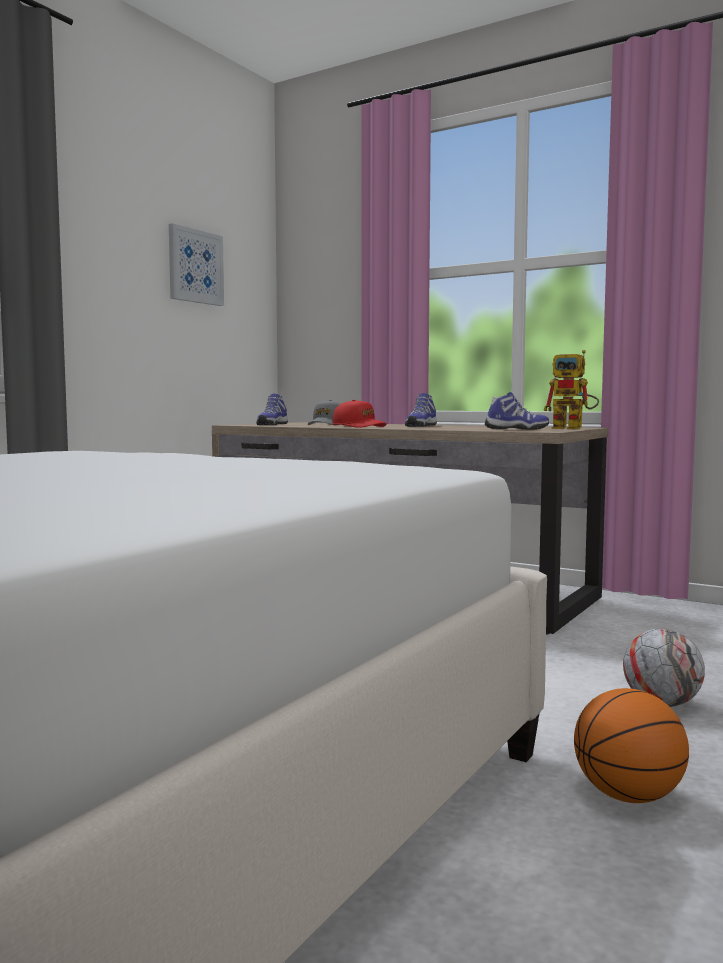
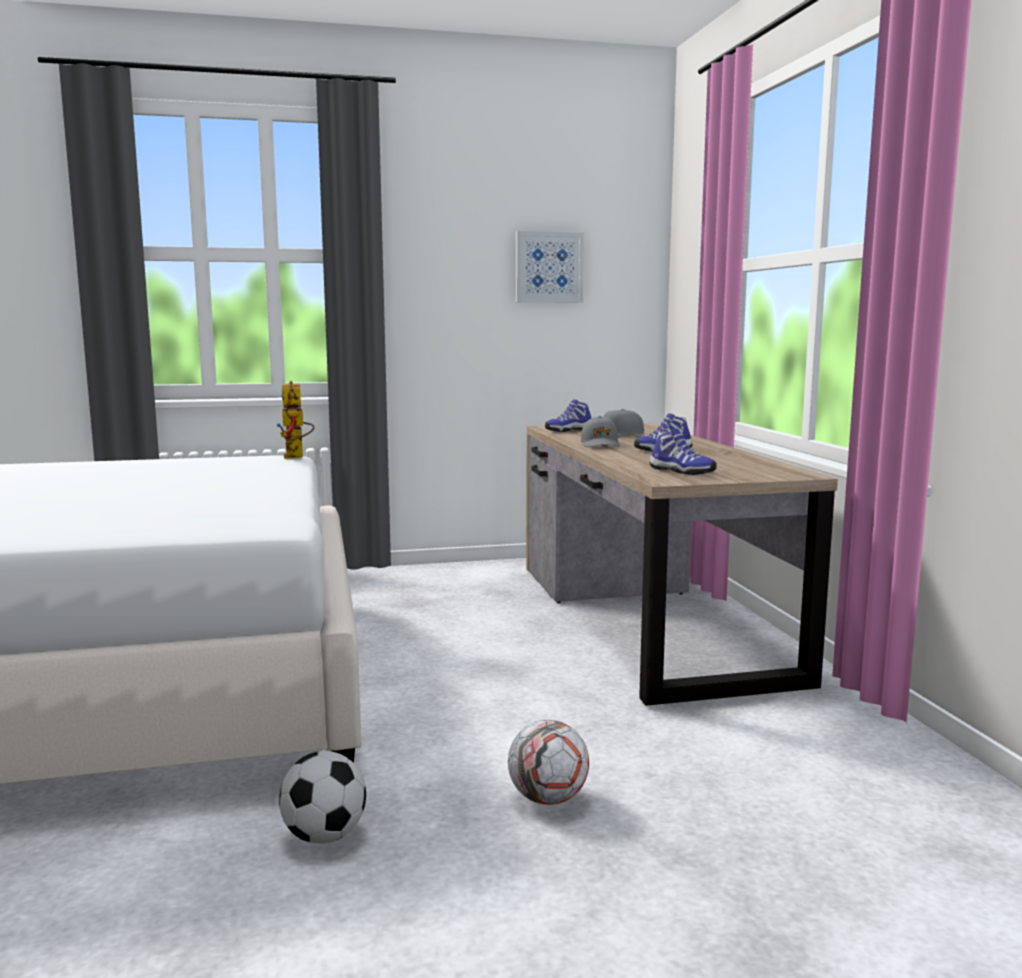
camera: 45 degrees right, 5 degrees up
red cap [332,400,387,428] -> grey cap [581,416,620,447]
toy robot [544,350,599,429] -> toy robot moved to [276,381,314,459]
basketball [574,688,689,803] -> football [279,751,366,844]

